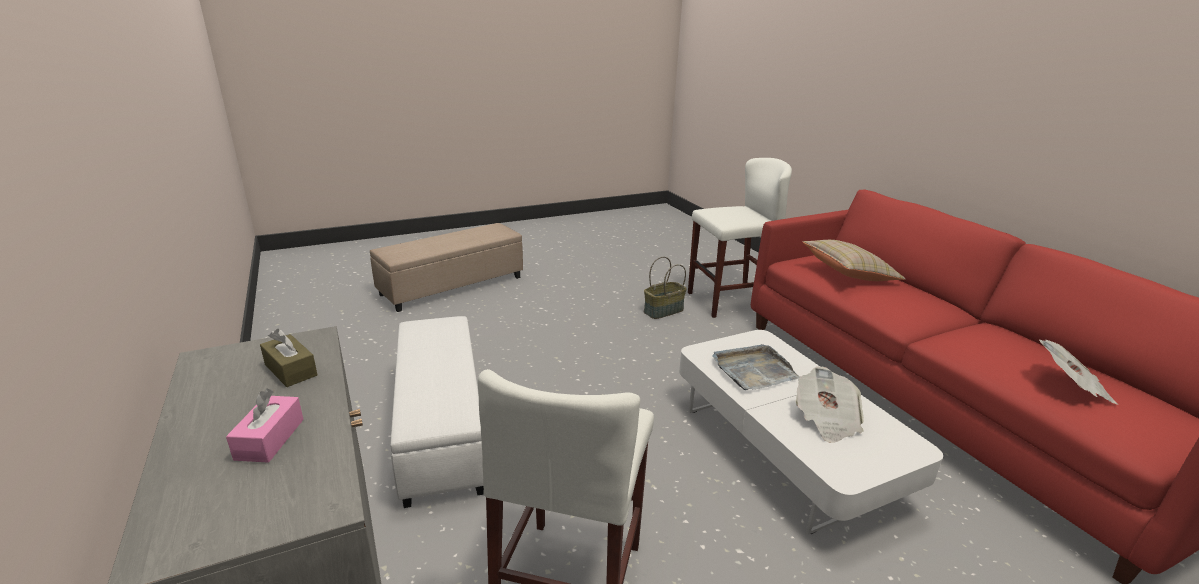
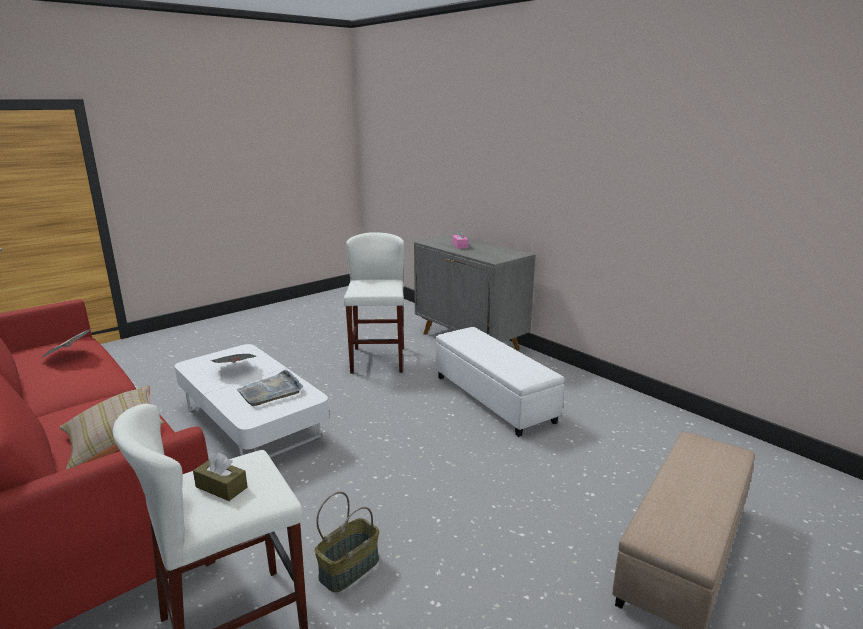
camera: 165 degrees right, 5 degrees down
brown tissue box [260,329,317,387] -> brown tissue box moved to [193,452,247,501]

